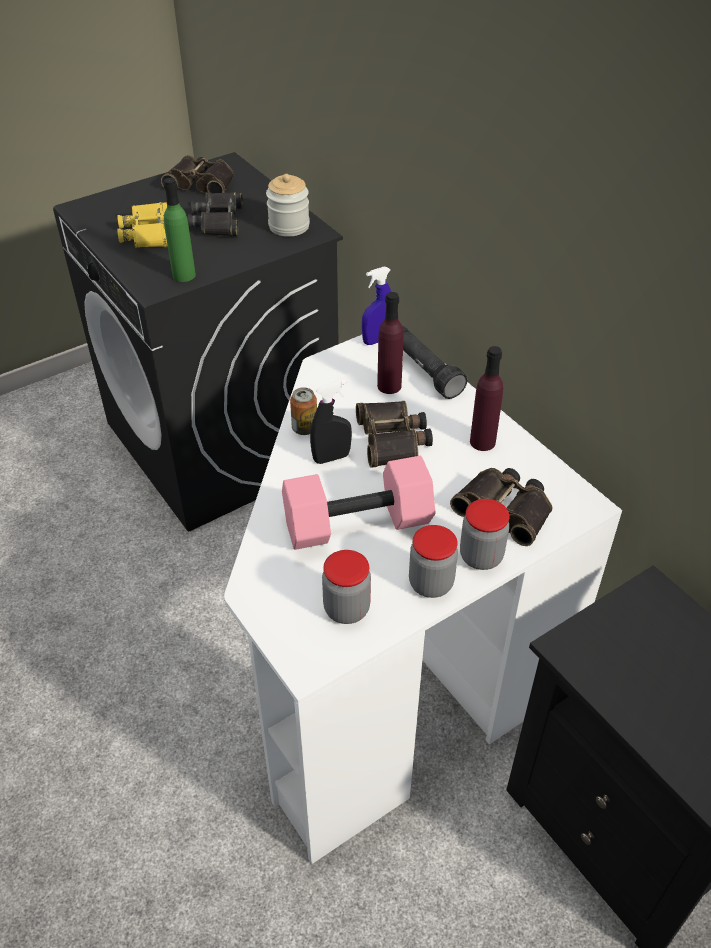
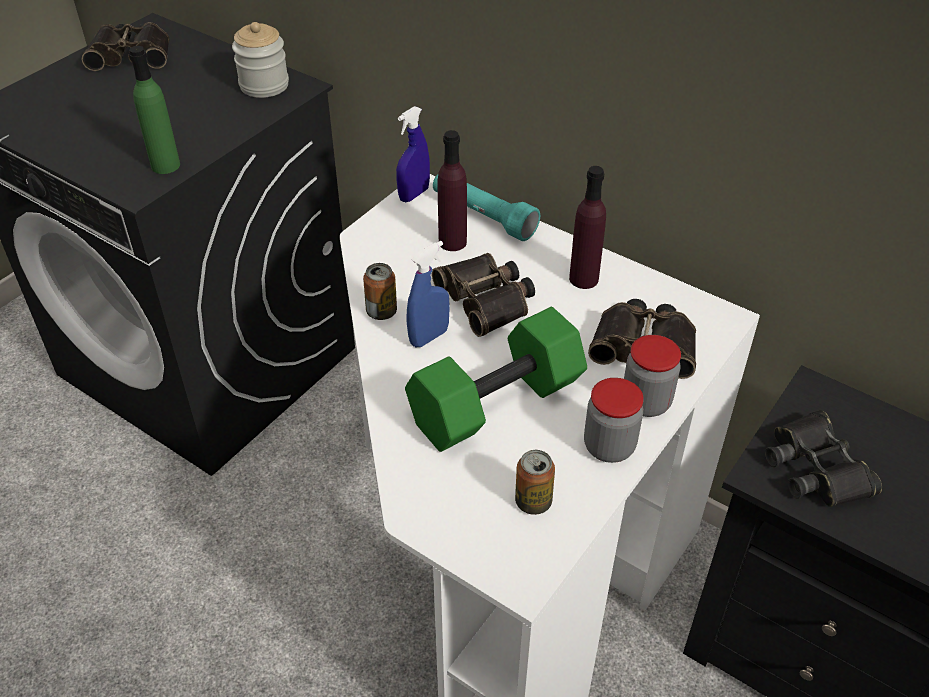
camera: 20 degrees left, 0 degrees up
yellow binoculars [117,202,168,248] -> none
black binoculars [188,192,243,237] -> black binoculars moved to [765,410,882,507]
pink dumbbell [282,456,435,550] -> green dumbbell [405,307,587,452]
black spray bottle [310,380,352,464] -> blue spray bottle [406,241,450,347]
jar [322,550,371,624] -> can [515,450,555,515]
black flashlight [402,326,468,399] -> turquoise flashlight [433,174,540,241]

